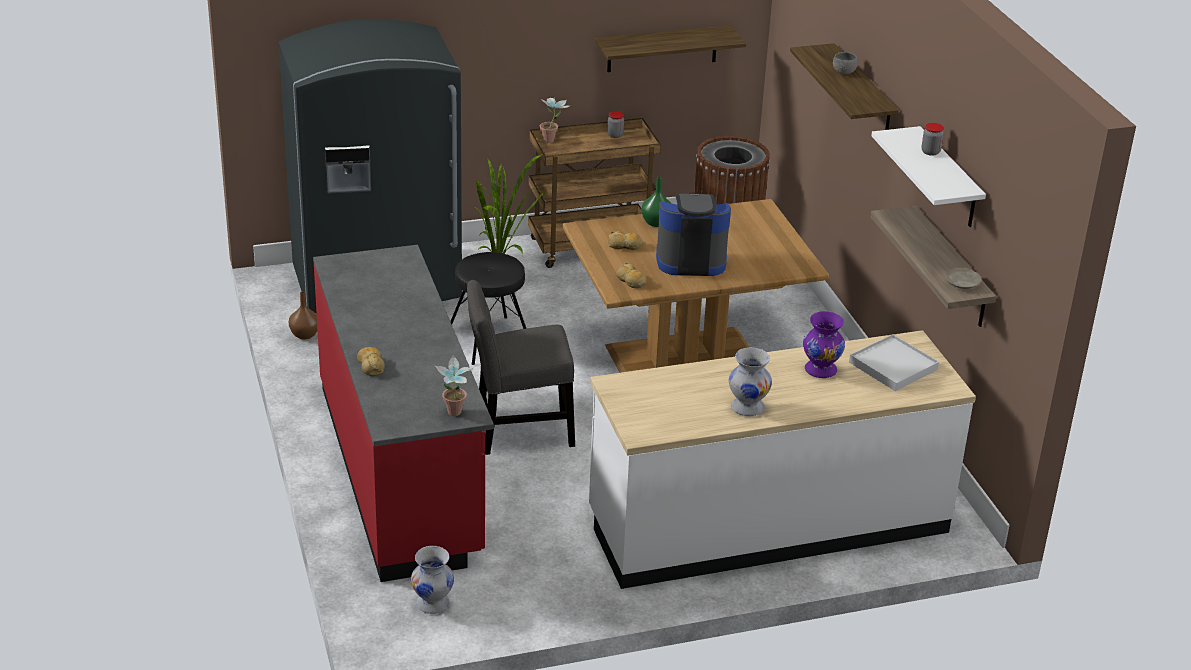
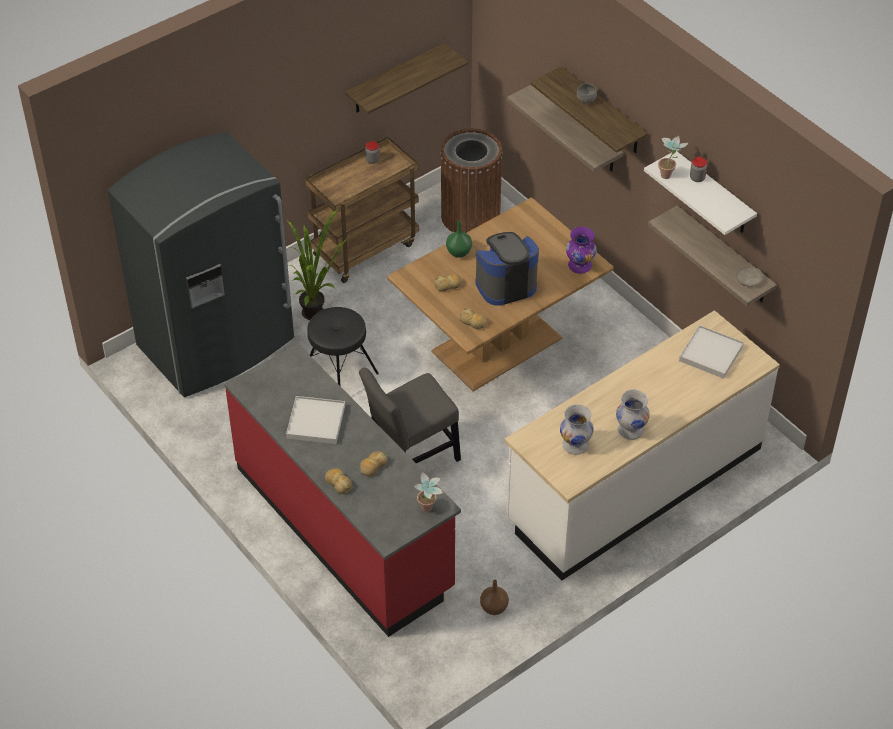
camera: 20 degrees left, 15 degrees up
brown vase [289,291,317,339] -> brown vase moved to [480,580,509,615]
white vase [411,546,454,614] -> white vase moved to [560,404,594,455]
potted plant [540,98,569,143] -> potted plant moved to [658,136,688,179]
purple vase [803,311,845,378] -> purple vase moved to [566,227,596,274]
none -> white tray [286,396,345,444]
none -> bread [360,451,388,477]
none -> shelf [507,85,623,172]

